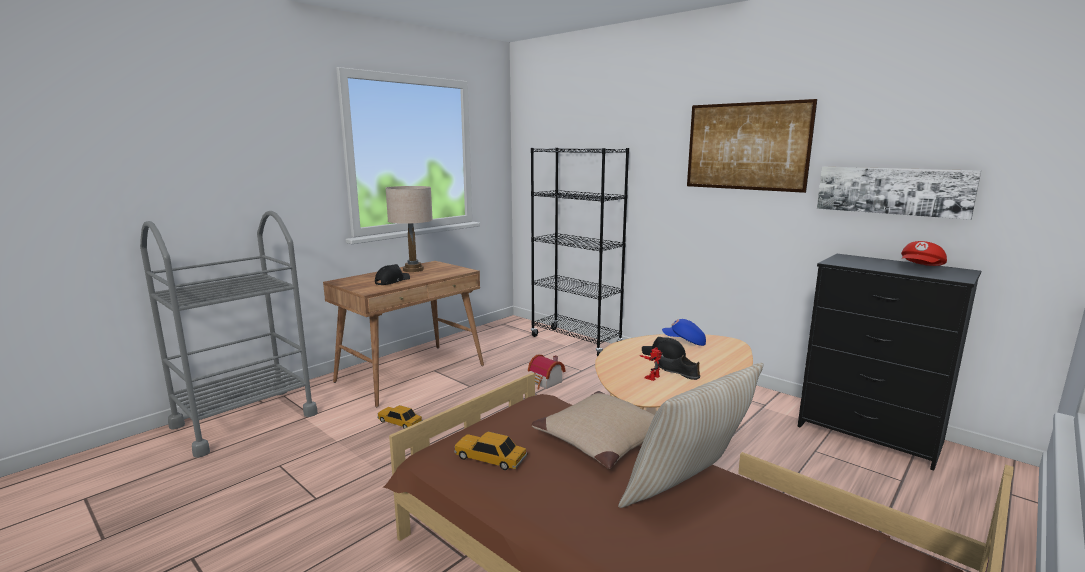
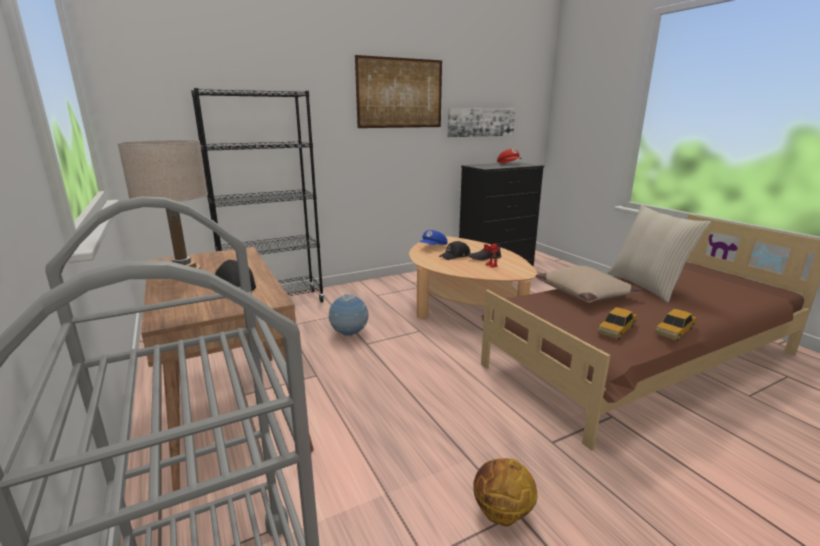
camera: 70 degrees left, 5 degrees up
toy car [377,405,423,429] -> toy car moved to [655,309,697,341]
toy house [528,355,566,390] -> globe [329,294,368,336]
none -> basketball [473,458,537,527]

